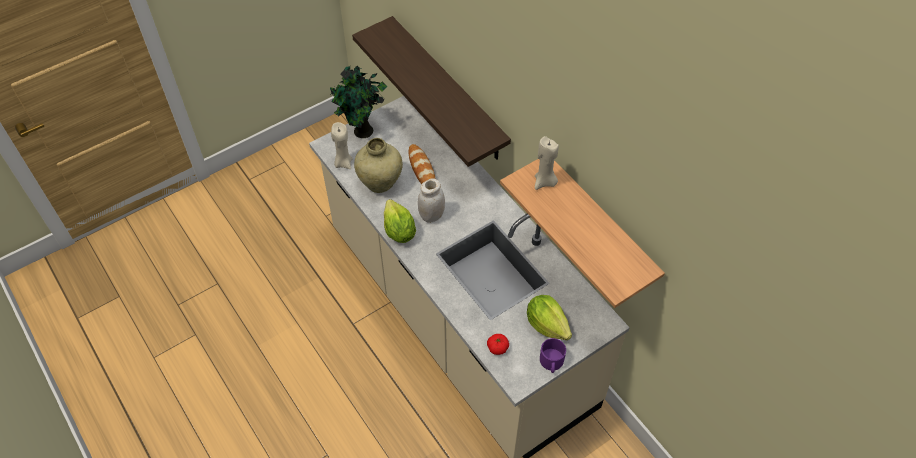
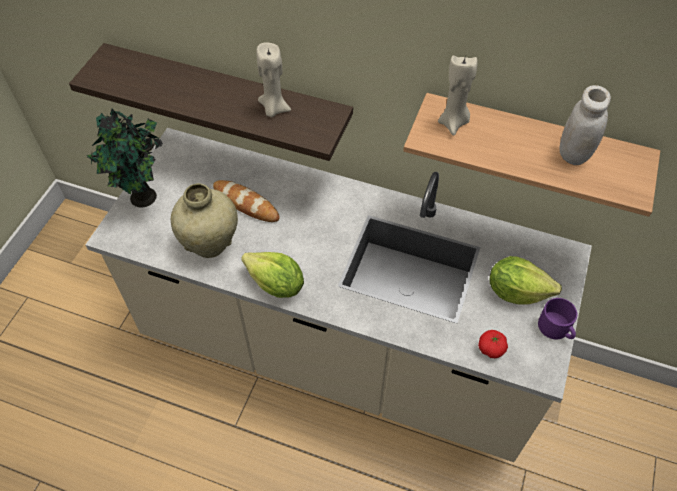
camera: 35 degrees left, 0 degrees up
beige candle [331,122,353,169] -> beige candle moved to [256,42,291,117]
white jar [418,178,445,223] -> white jar moved to [560,85,611,165]

